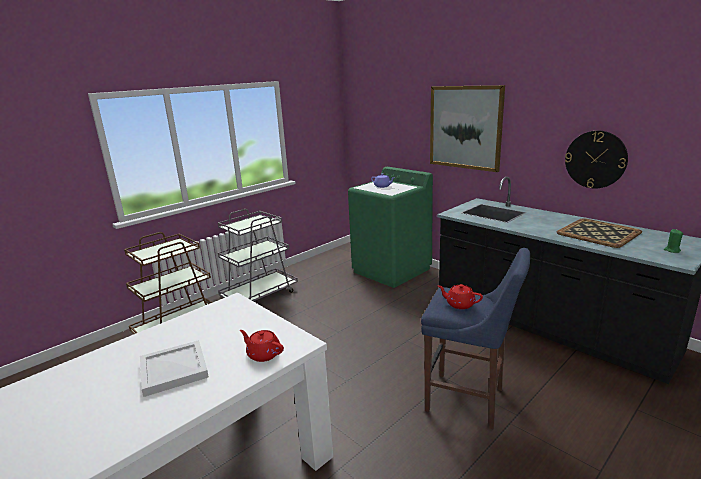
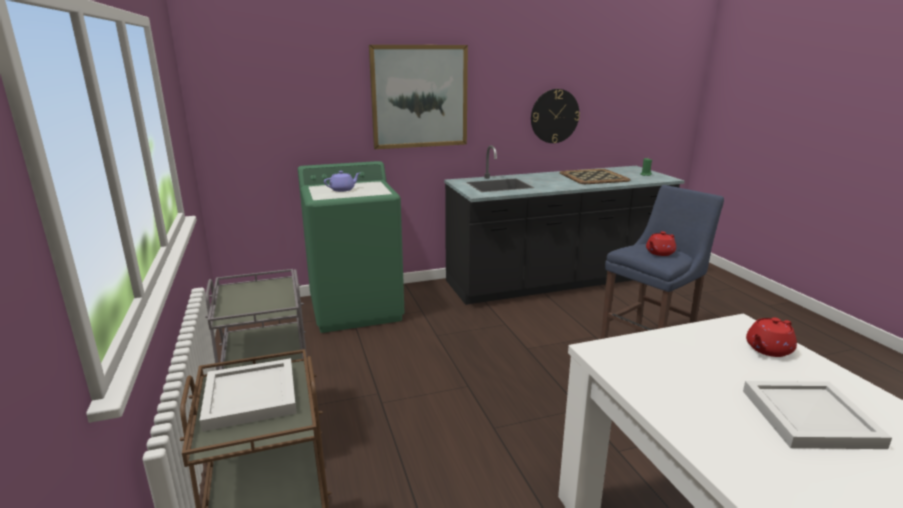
camera: 65 degrees left, 0 degrees up
none -> white tray [199,358,297,432]

